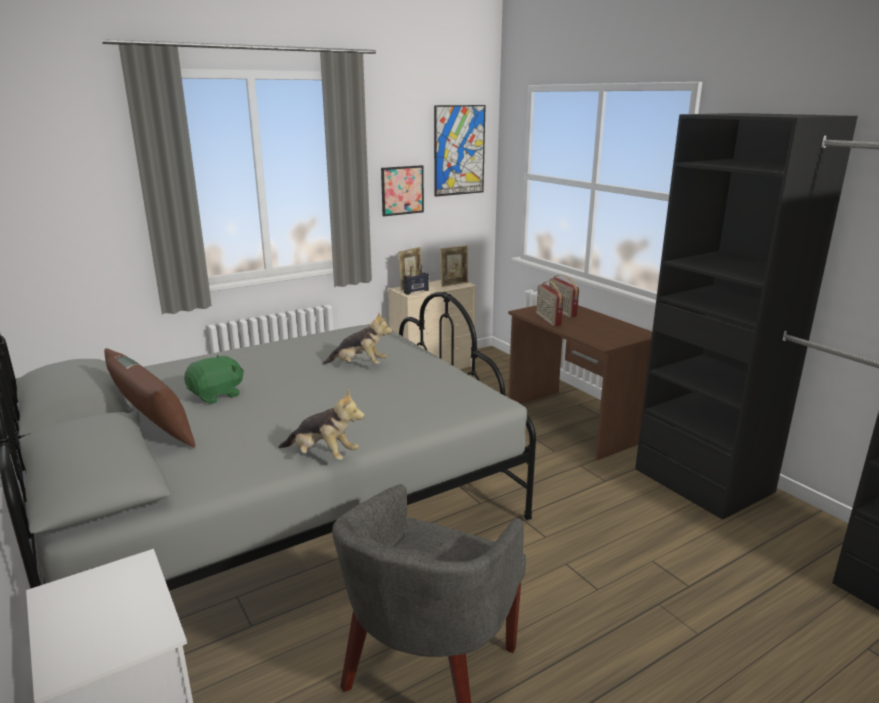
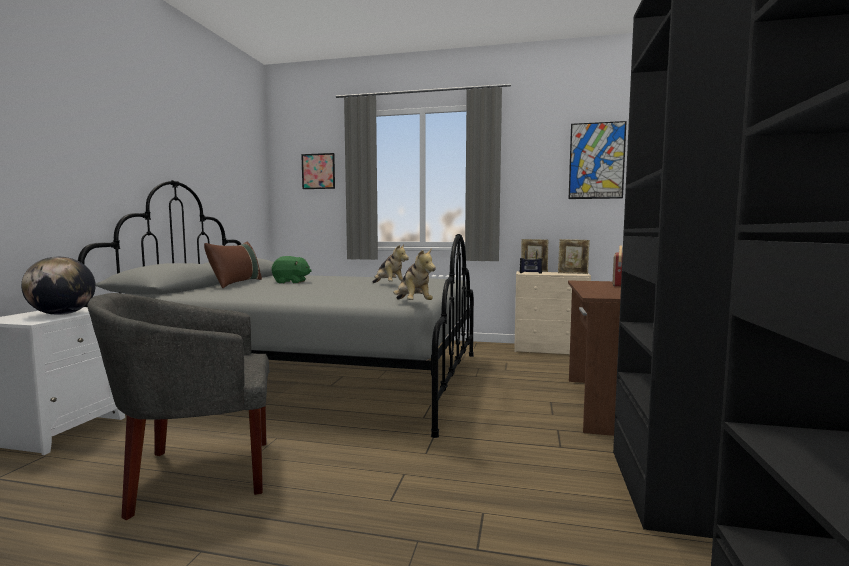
camera: 45 degrees right, 15 degrees down
plush toy [278,389,365,460] -> plush toy moved to [393,248,436,300]
picture [381,165,424,216] -> picture moved to [301,153,335,189]
radio [536,281,564,326] -> none
none -> globe [21,257,96,315]

